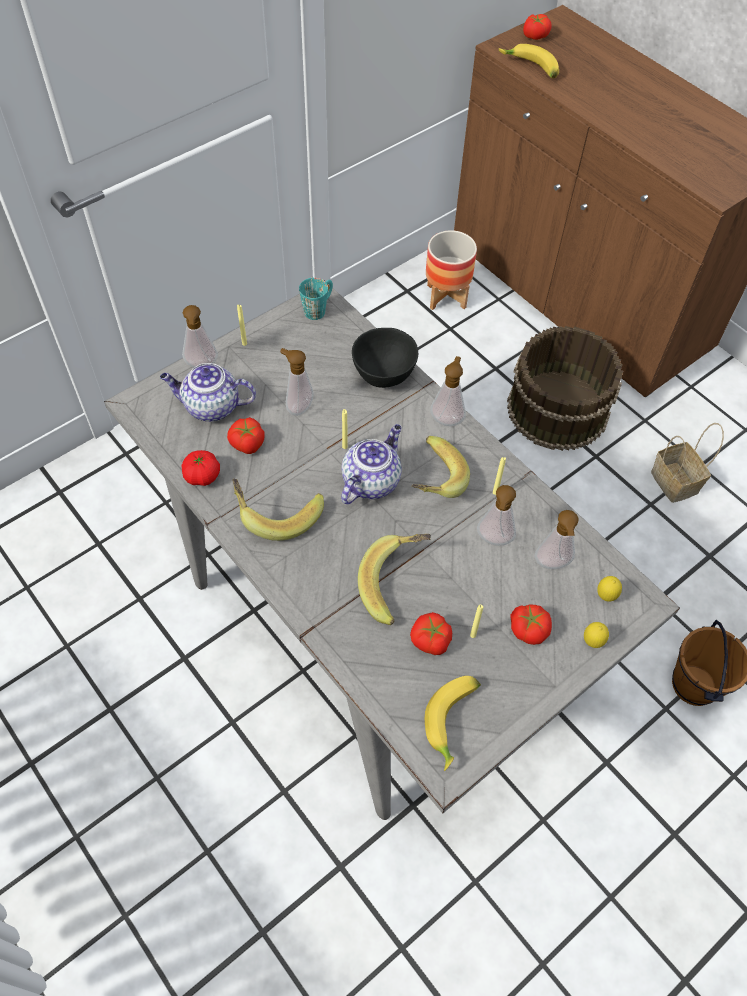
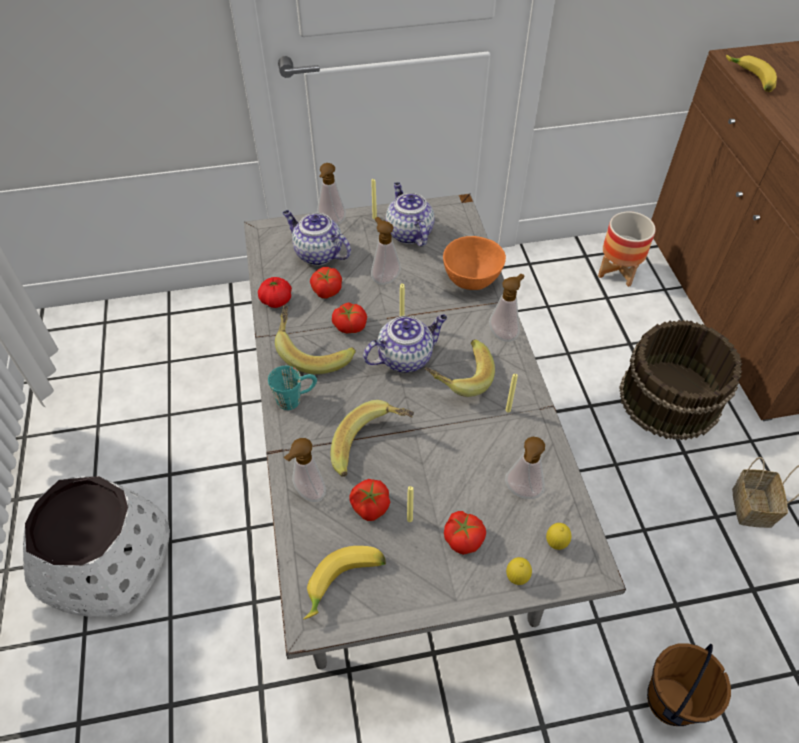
camera: 30 degrees right, 5 degrees down
turquoise mug [299,278,333,320] -> turquoise mug moved to [268,366,317,410]
black bowl [352,328,418,388] -> orange bowl [443,236,506,290]
soap dispenser [477,485,516,546] -> soap dispenser moved to [284,438,326,502]
tomato [523,14,552,40] -> tomato moved to [332,303,367,333]
none -> white planter [23,476,170,618]
none -> teapot [386,182,434,247]

